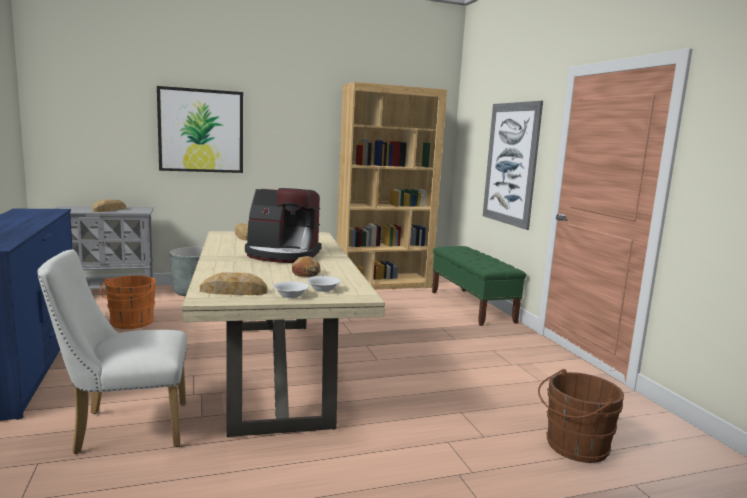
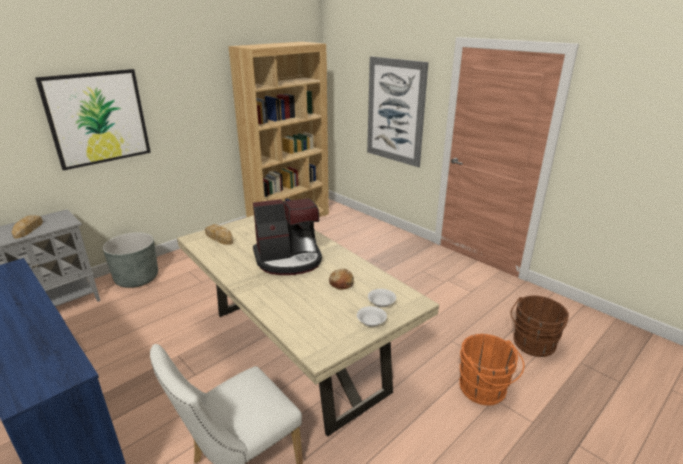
camera: 25 degrees left, 15 degrees up
orange bucket [99,276,157,329] -> orange bucket moved to [459,334,524,406]
bread [200,272,267,295] -> none
green bench [432,246,526,326] -> none

